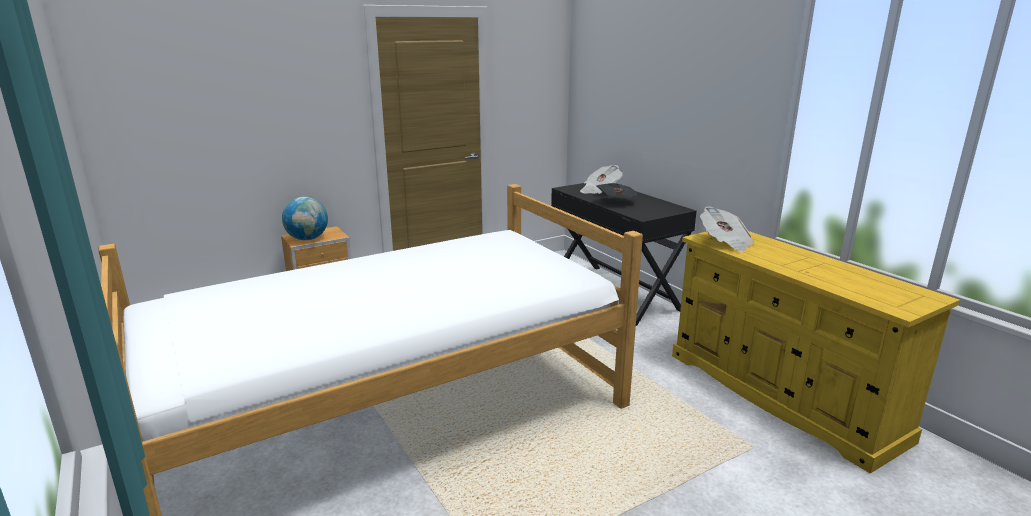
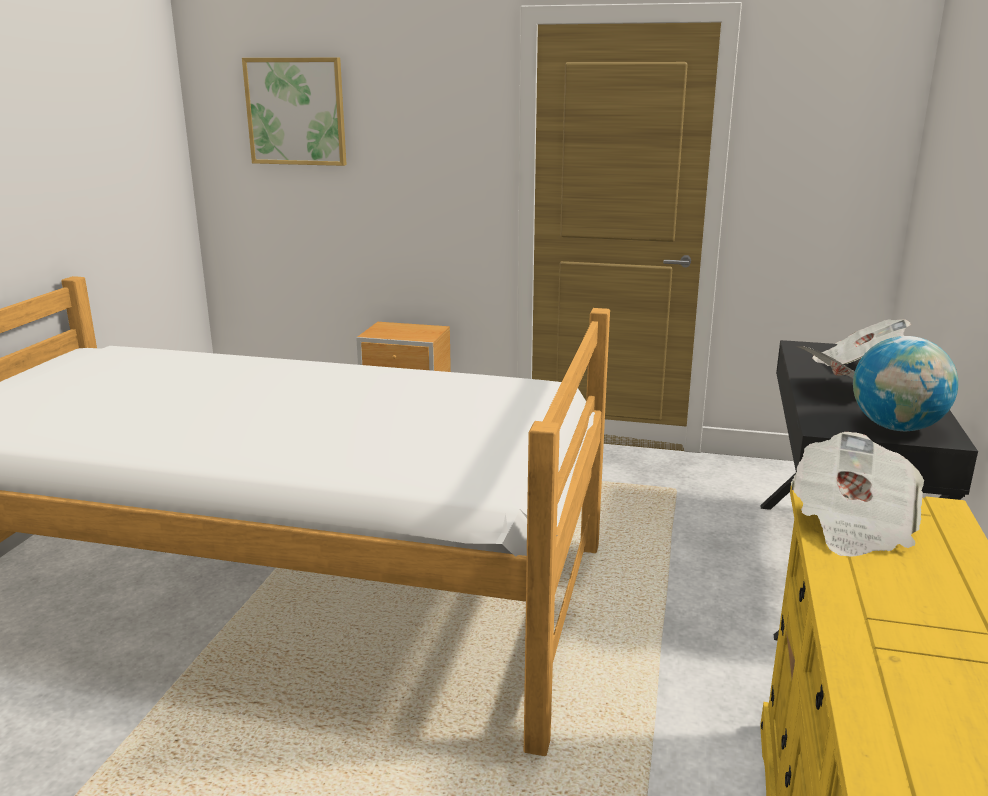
camera: 45 degrees right, 0 degrees up
globe [282,197,328,240] -> globe moved to [853,336,958,431]
none -> picture [242,58,347,166]

